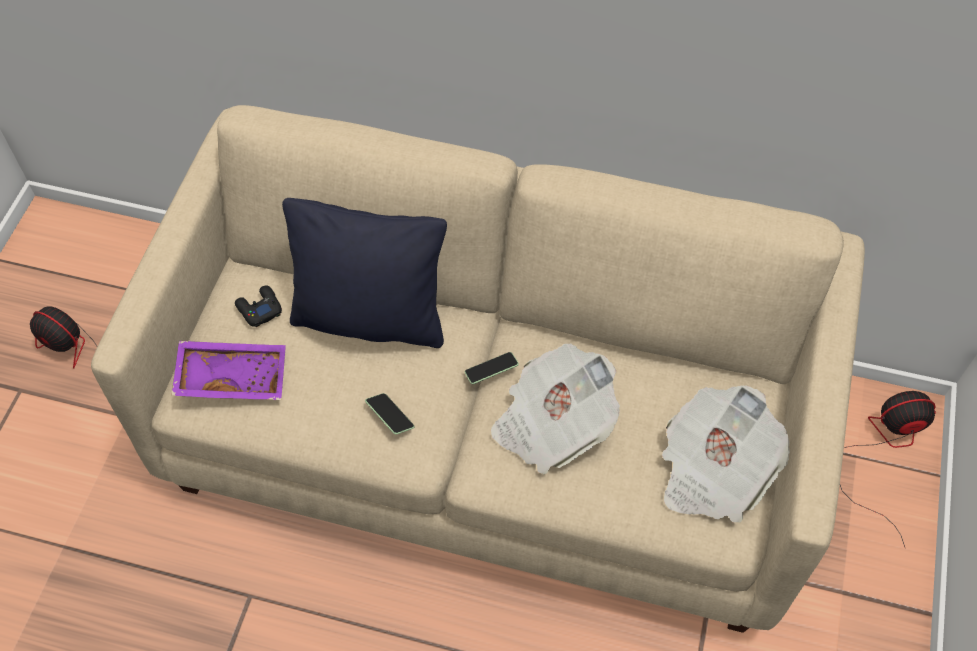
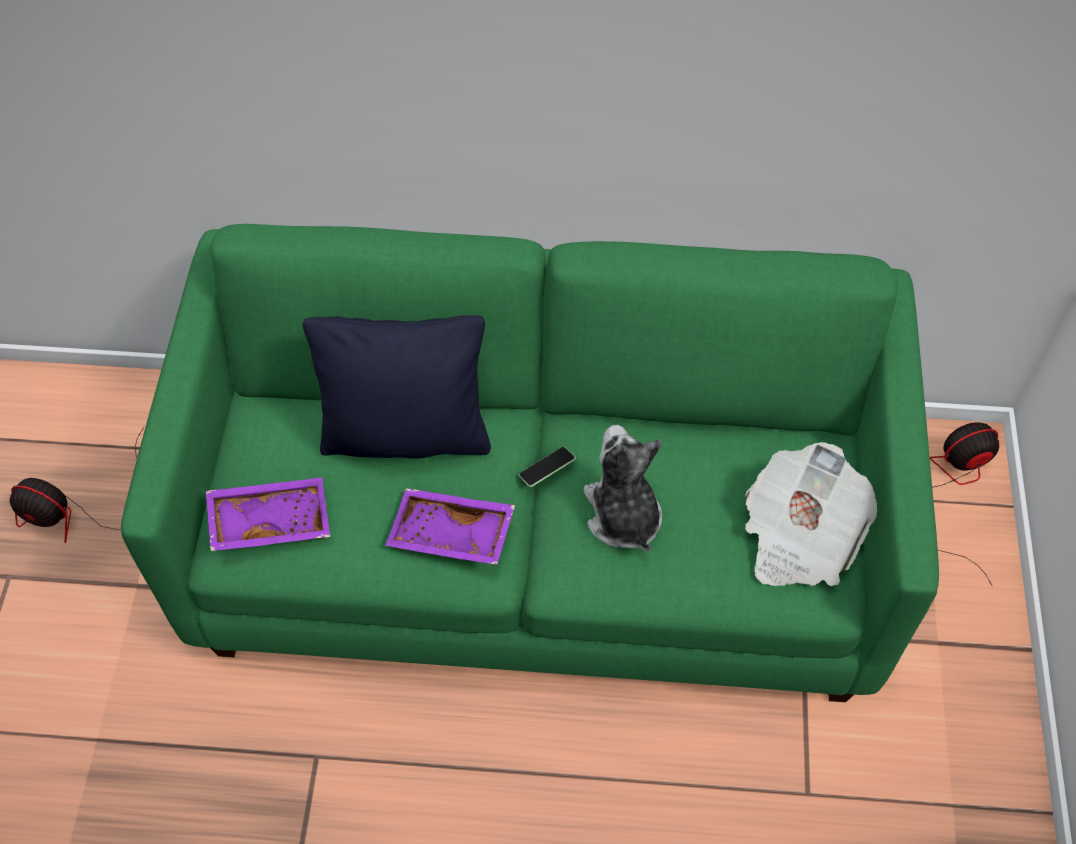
camera: 10 degrees left, 0 degrees up
beige sofa [91,105,865,633] -> green sofa [121,224,939,702]
black game controller [235,285,282,327] -> none
phone [365,393,415,435] -> purple tray [385,488,515,565]
newspaper [491,343,620,475] -> plush toy [584,425,662,552]

